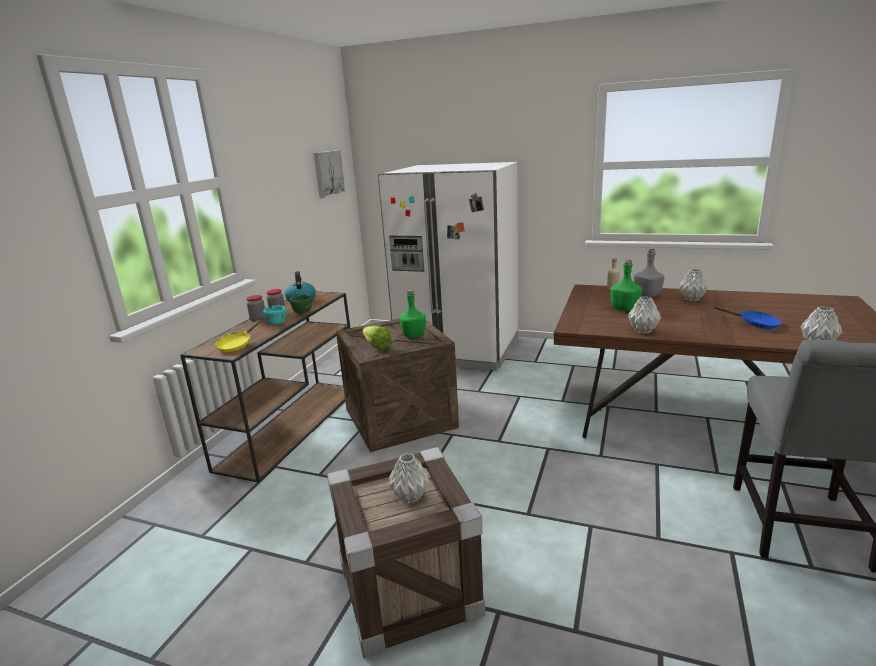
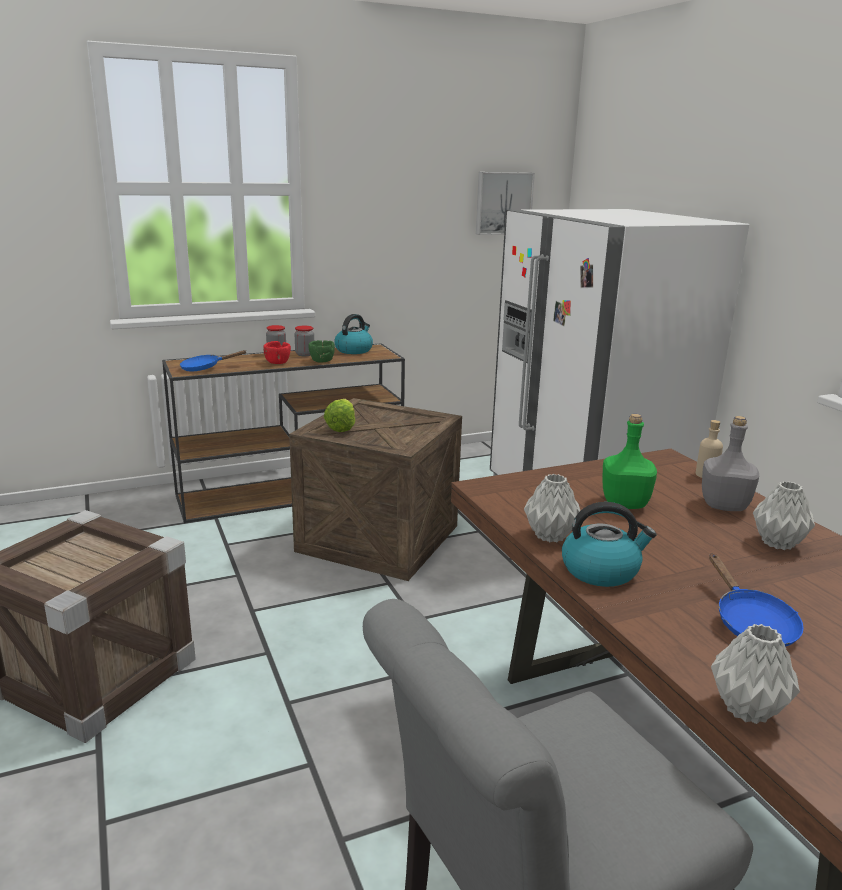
camera: 45 degrees right, 0 degrees up
yellow frying pan [215,320,260,352] -> blue frying pan [180,350,246,371]
turquoise bowl [263,305,286,325] -> red bowl [263,341,291,364]
grey vase [388,453,430,503] -> none
green bottle [399,290,426,338] -> none
none -> kettle [562,502,657,587]

